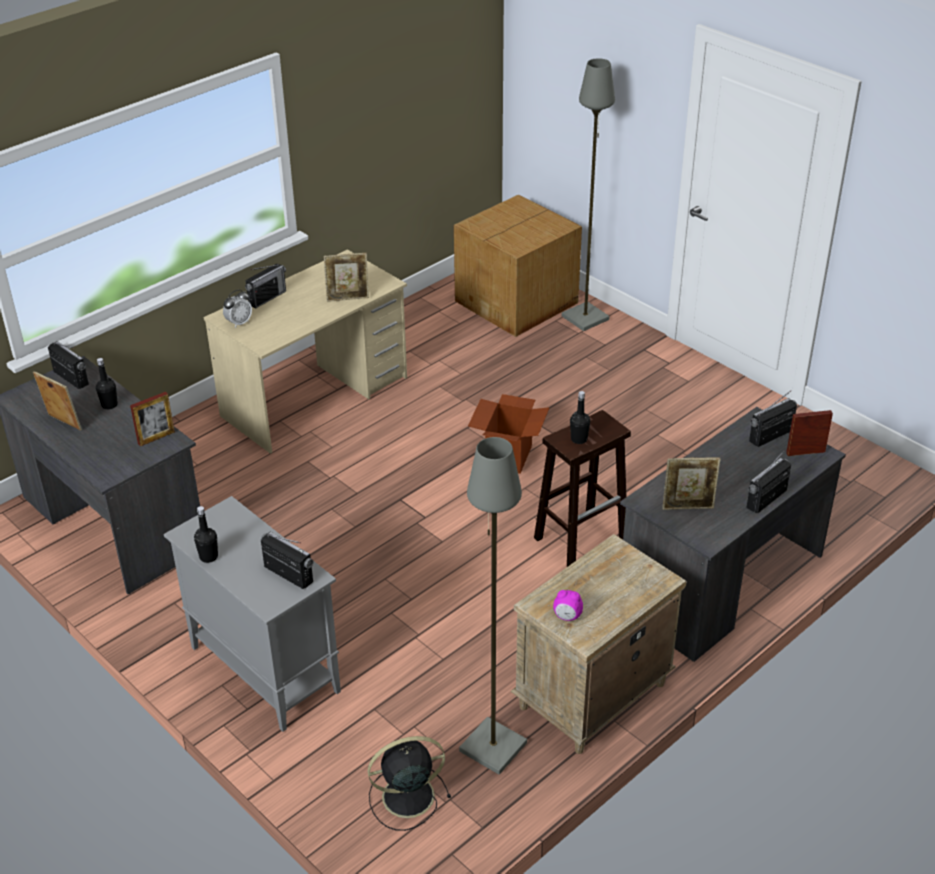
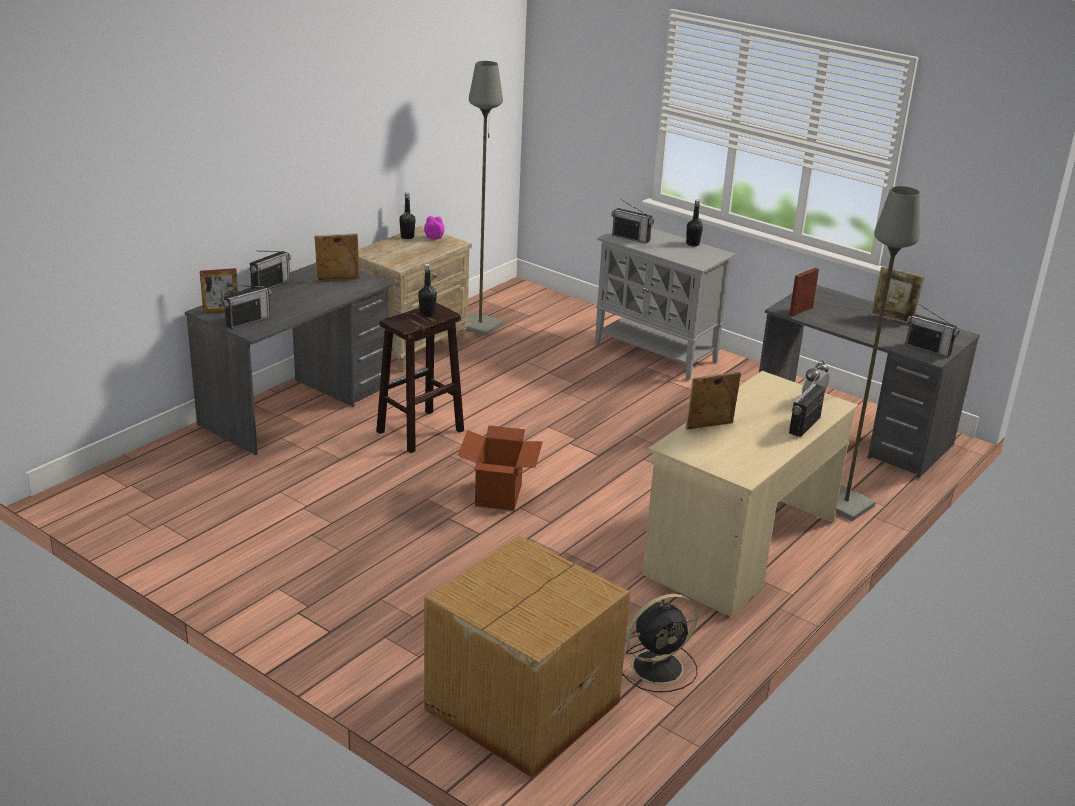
camera: 170 degrees right, 10 degrees down
black bottle [96,358,118,410] -> black bottle moved to [399,192,415,239]
black fan [368,736,451,831] -> black fan moved to [622,594,698,692]
grey floor lamp [562,58,615,331] -> grey floor lamp moved to [836,186,920,521]

